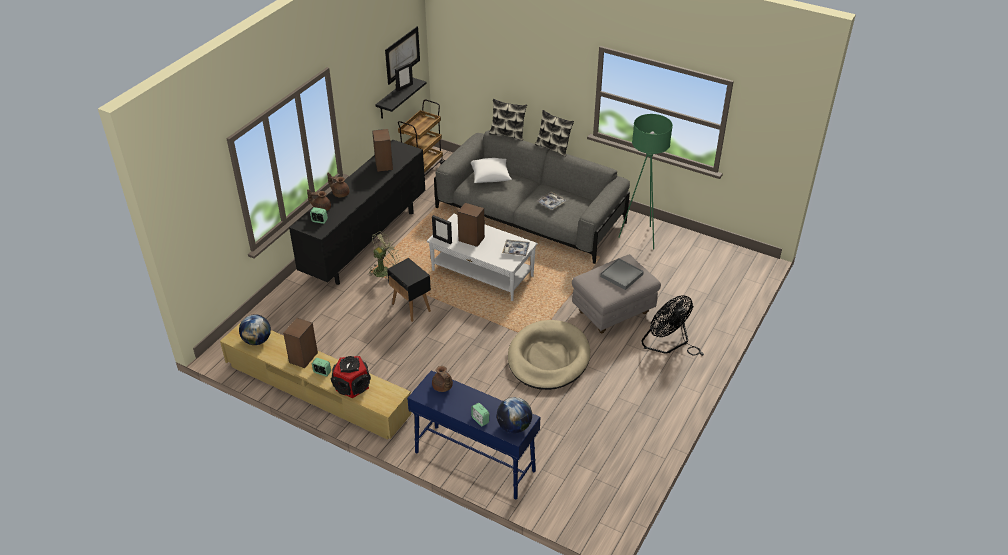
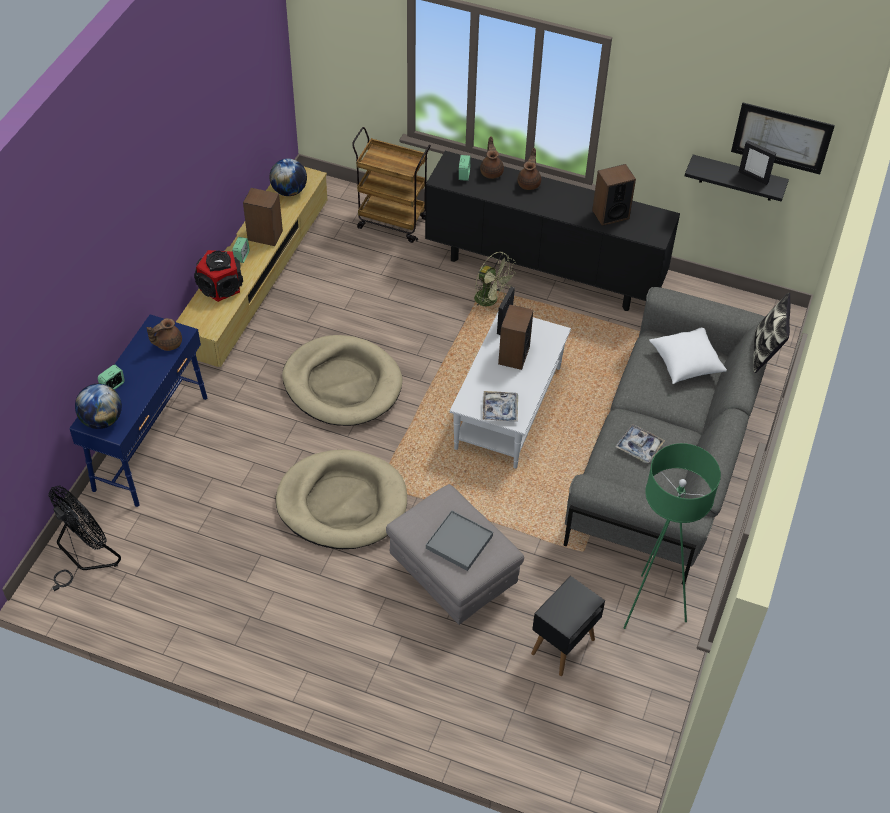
camera: 80 degrees right, 10 degrees up
black side table [387,258,431,322] -> black side table moved to [531,576,605,676]
brown cart [398,100,445,176] -> brown cart moved to [352,127,431,243]
pillow [535,110,574,157] -> none
black fan [641,295,704,356] -> black fan moved to [48,485,121,591]
none -> beige dog bed [282,335,402,426]

